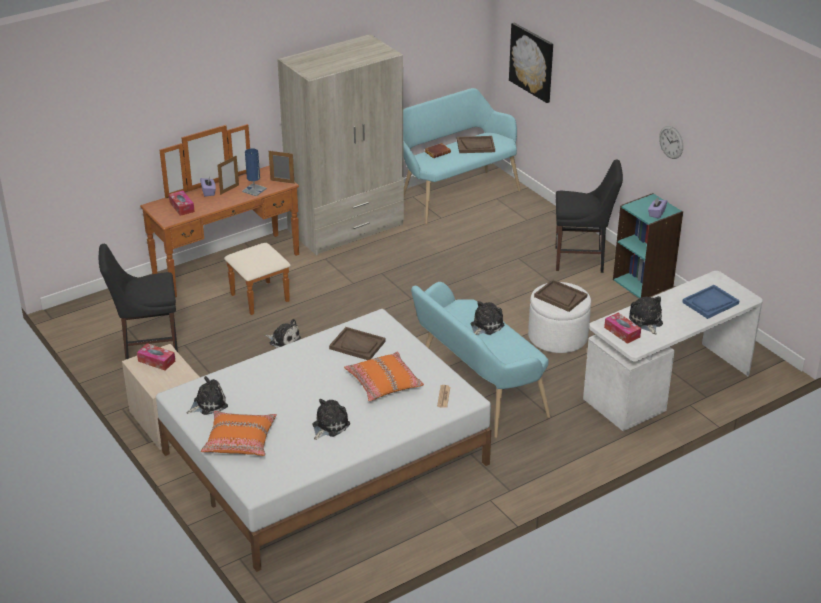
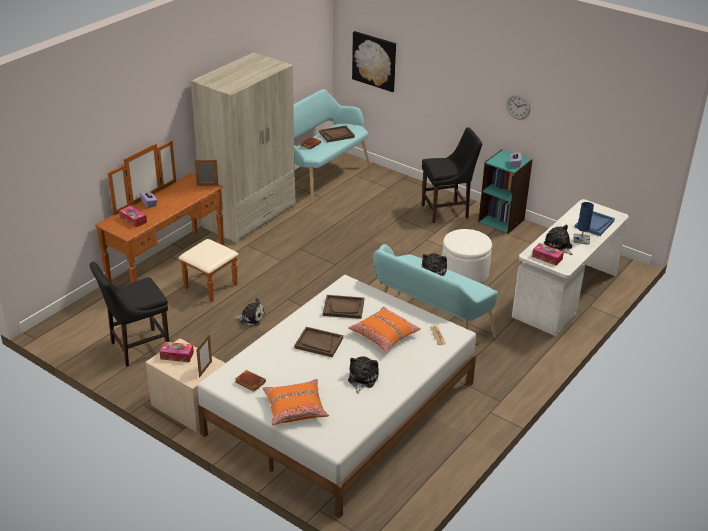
camera: 20 degrees left, 0 degrees up
plush toy [187,376,228,415] -> brown book [235,370,266,392]
picture frame [217,155,239,195] -> picture frame moved to [196,334,212,378]
blue table lamp [242,148,267,197] -> blue table lamp moved to [573,202,594,245]
brown tray [534,279,587,312] -> brown tray moved to [294,327,343,357]

